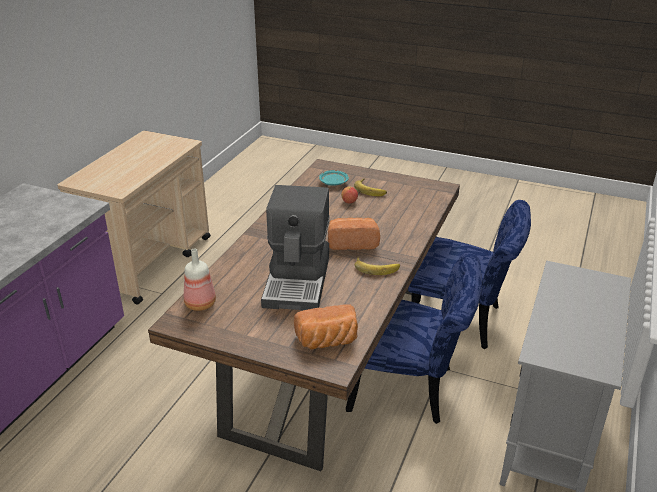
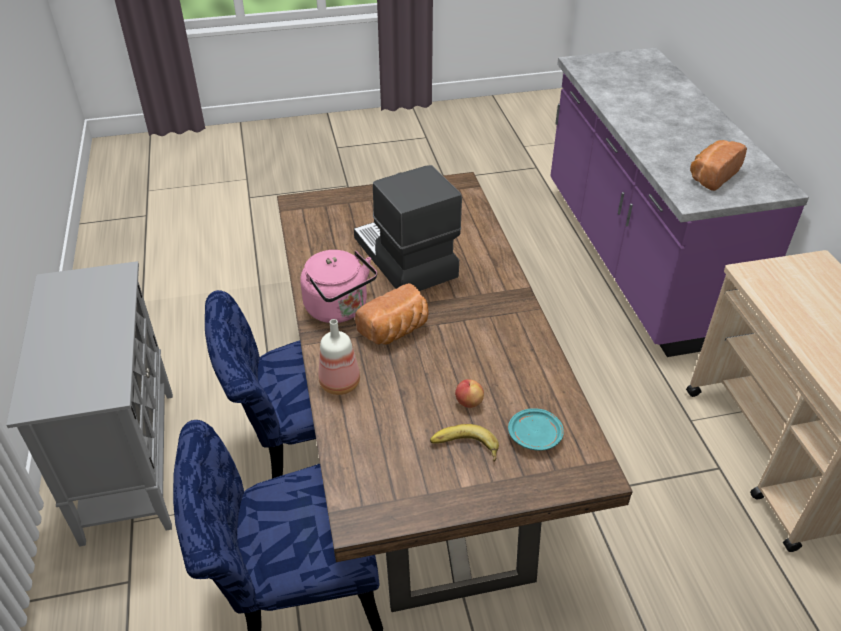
camera: 145 degrees right, 10 degrees up
bottle [184,248,216,311] -> bottle moved to [318,319,360,395]
bread [294,305,358,349] -> bread moved to [690,140,747,191]
banana [355,256,400,275] -> pink kettle [300,250,377,323]

